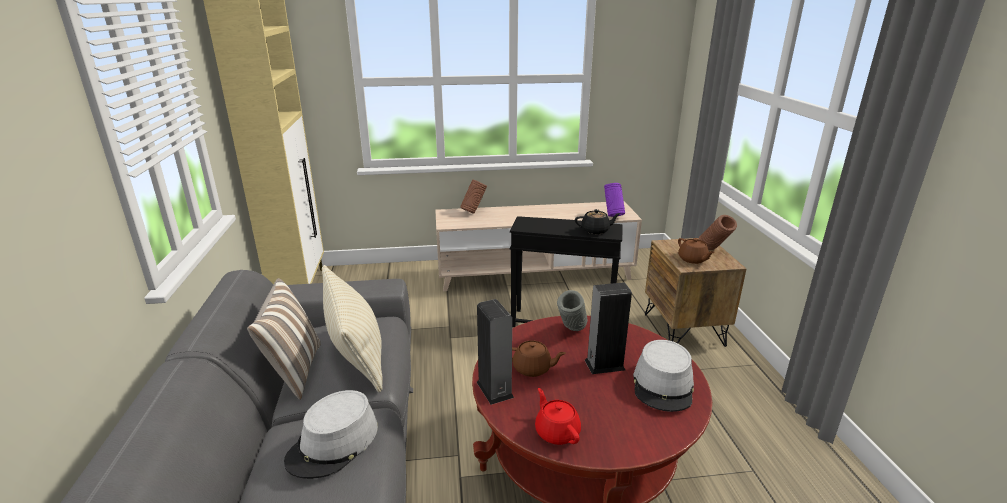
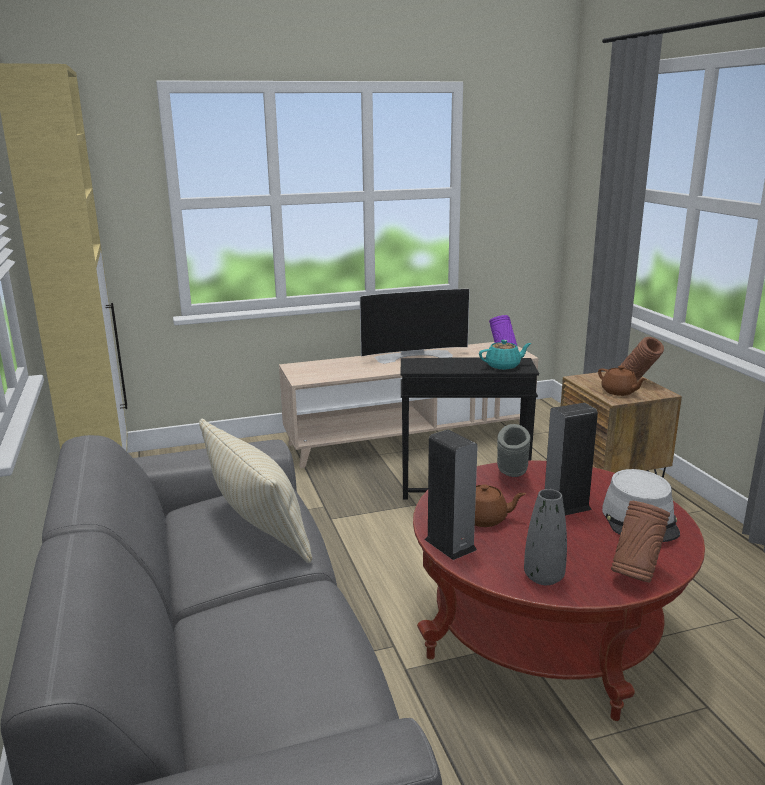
camera: 10 degrees left, 5 degrees down
pillow [247,278,321,400] -> none
grey hat [284,390,378,479] -> none
brown vase [460,180,487,214] -> brown vase moved to [611,501,670,583]
red teapot [535,388,581,445] -> grey vase [524,489,567,585]
black teapot [575,209,621,234] -> turquoise teapot [479,340,531,370]
none -> television [360,289,470,364]

